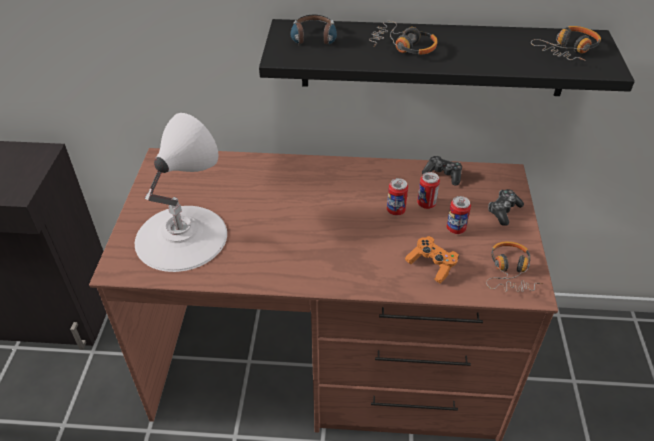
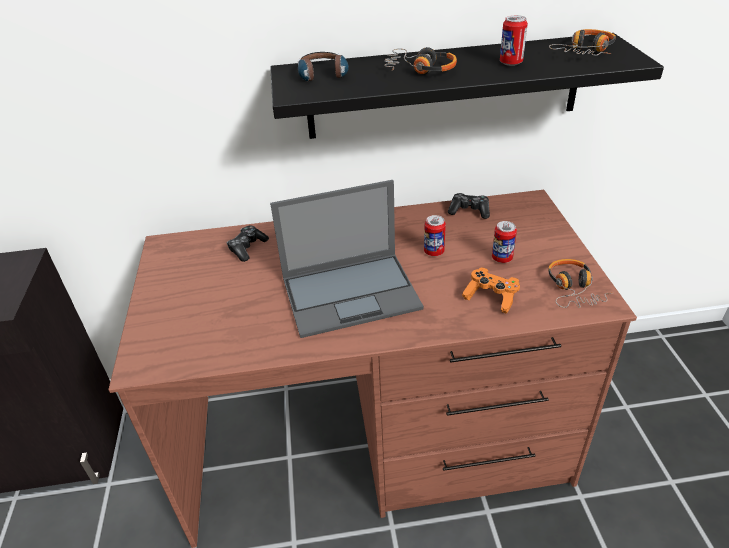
camera: 10 degrees left, 5 degrees down
white table lamp [135,113,227,272] -> none
can [417,172,440,209] -> can moved to [500,15,528,66]
game controller [488,189,524,226] -> game controller moved to [227,226,269,262]
none -> laptop [270,180,424,338]

